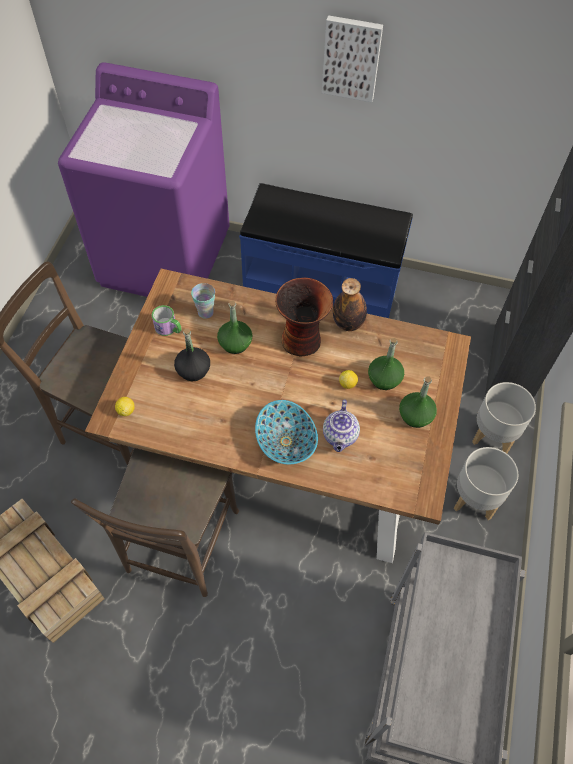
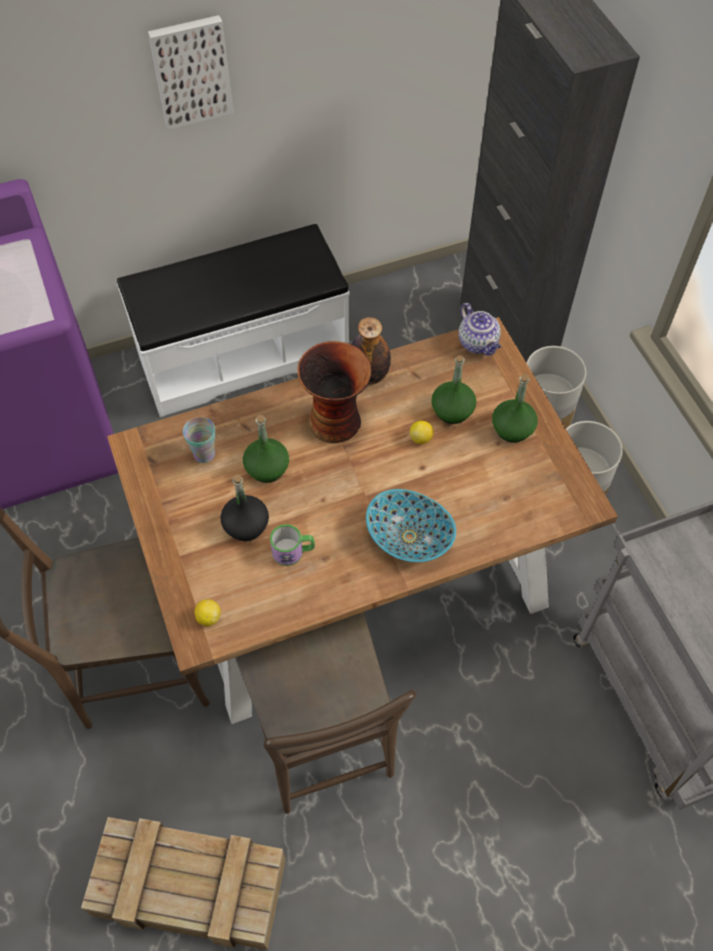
camera: 35 degrees left, 0 degrees up
mug [152,305,182,336] -> mug moved to [270,524,315,566]
blue bench [239,183,413,318] -> white bench [117,224,350,417]
teapot [323,400,360,452] -> teapot moved to [458,303,501,356]

